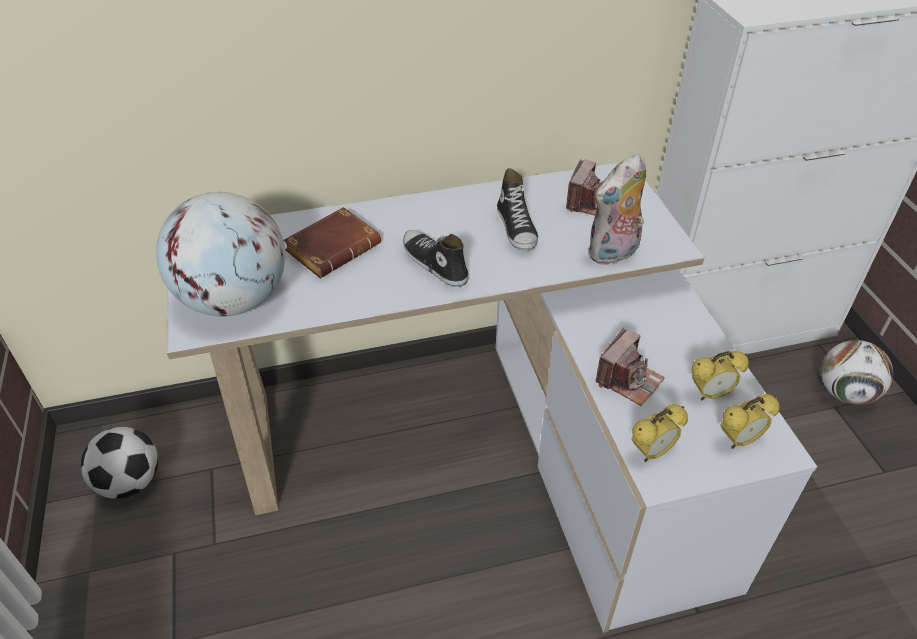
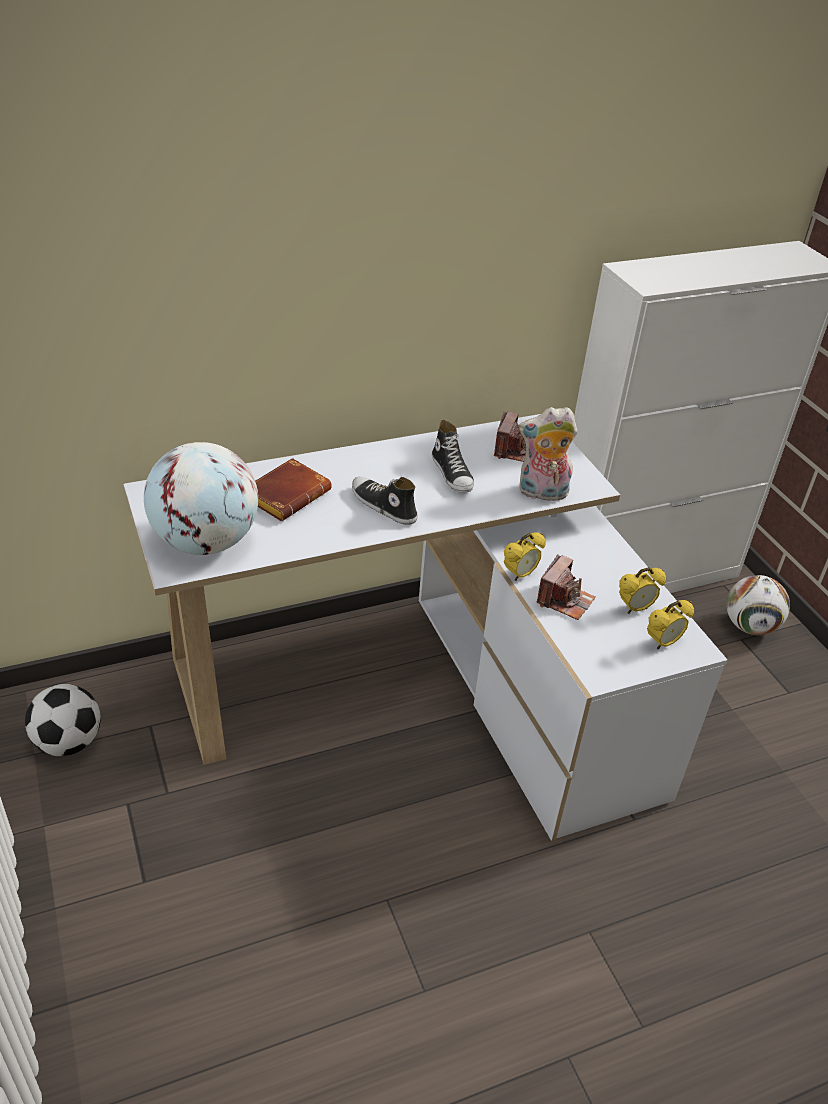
camera: 10 degrees left, 5 degrees down
plush toy [588,154,646,265] -> plush toy turned 45 degrees clockwise [519,407,578,501]
alarm clock [632,404,688,462] -> alarm clock moved to [504,532,546,581]

